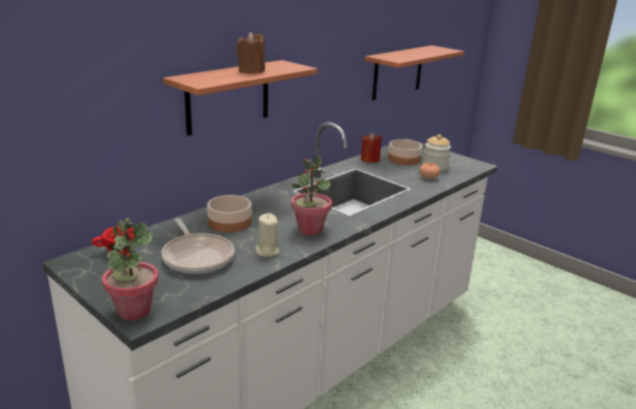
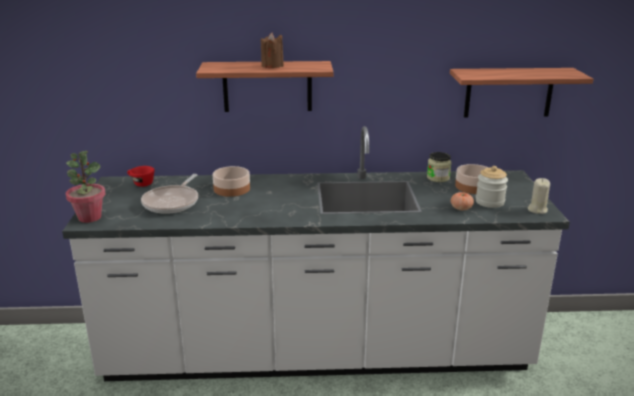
camera: 45 degrees right, 0 degrees up
beige candle [255,213,279,257] -> beige candle moved to [528,178,550,214]
potted plant [291,155,332,236] -> none
red candle [361,132,382,163] -> jar [427,152,451,182]

